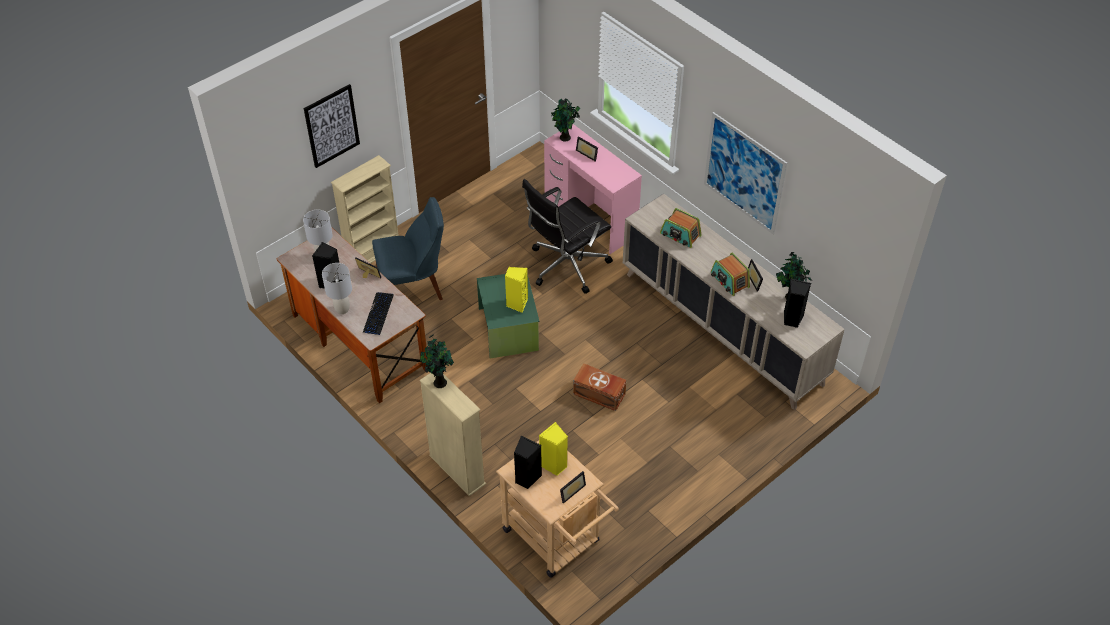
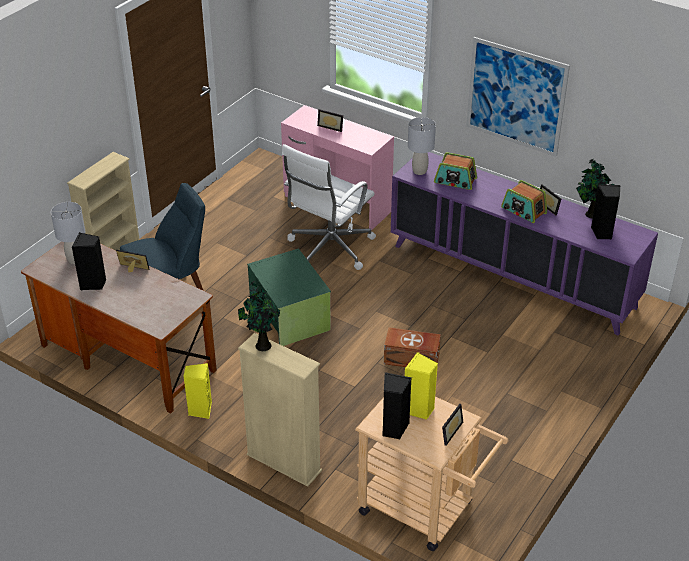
camera: 15 degrees left, 10 degrees down
picture [304,84,360,168] -> none
grey table lamp [322,263,352,314] -> grey table lamp moved to [408,117,436,175]
keyboard [363,292,394,335] -> none
yellow speaker [505,267,528,313] -> yellow speaker moved to [183,363,212,419]
black office chair [522,179,613,294] -> white office chair [282,144,376,270]
potted plant [551,98,580,142] -> none
beige cabinet [623,194,845,410] -> purple cabinet [391,152,658,336]

